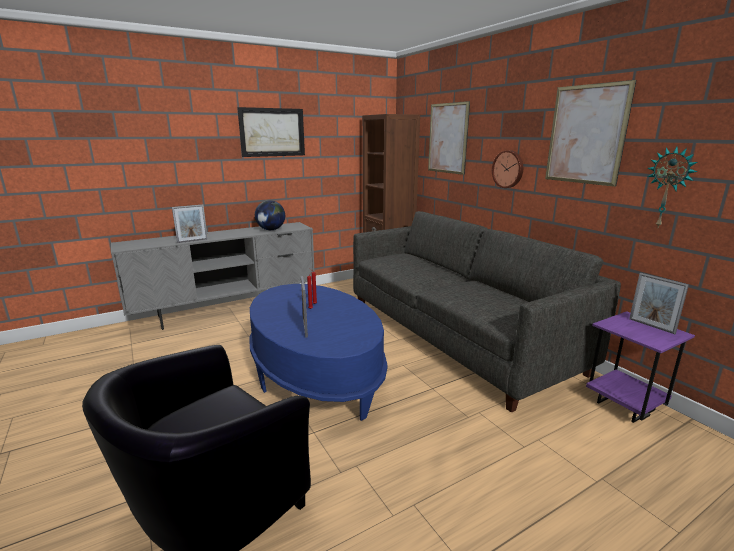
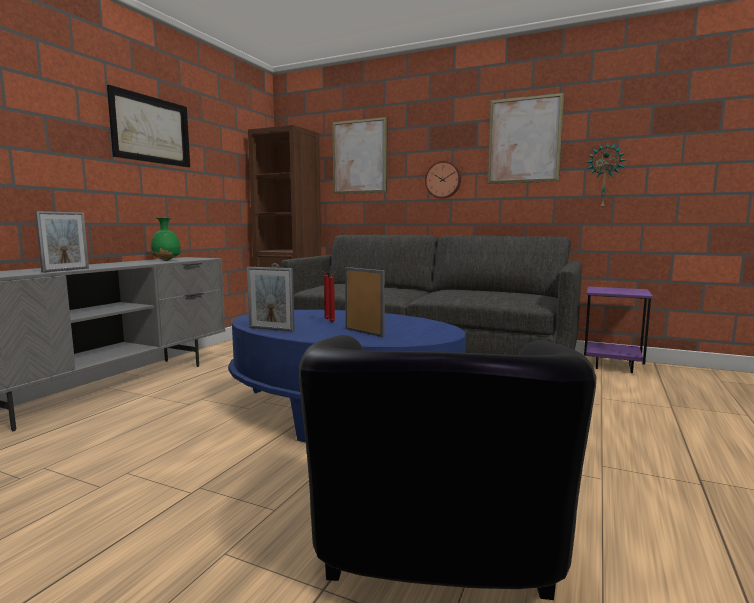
camera: 35 degrees left, 10 degrees down
globe [255,200,285,230] -> green vase [151,218,180,261]
picture frame [629,273,689,334] -> picture frame moved to [247,267,295,332]

